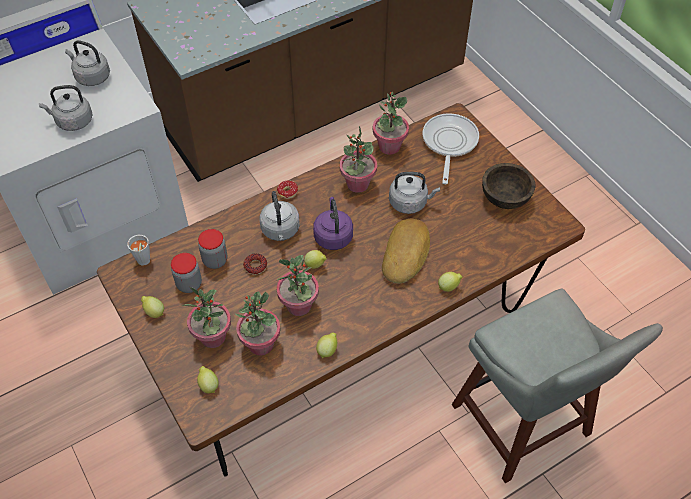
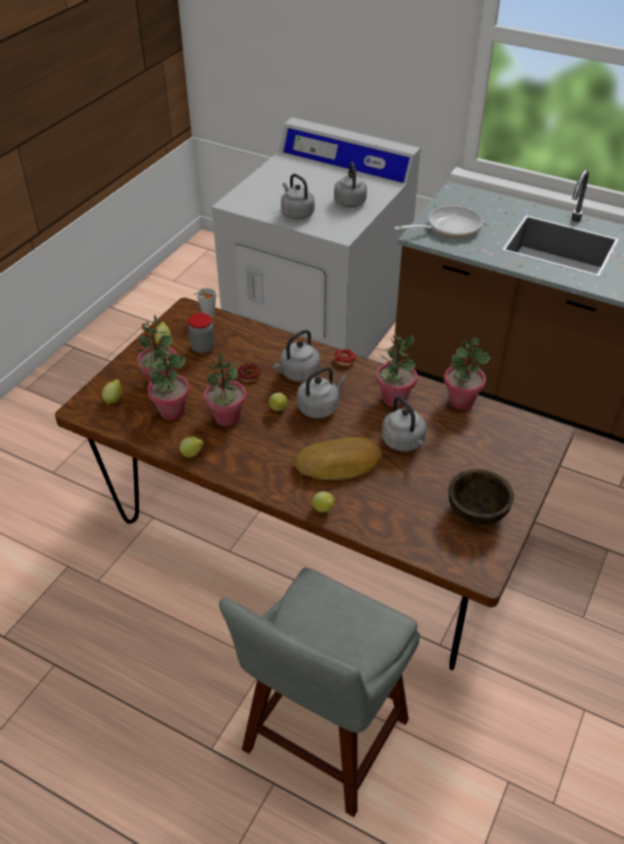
camera: 60 degrees right, 10 degrees down
jar [198,229,227,269] -> none
purple kettle [313,197,353,250] -> grey kettle [297,367,347,418]
frying pan [423,113,479,184] -> frying pan moved to [394,206,482,238]

